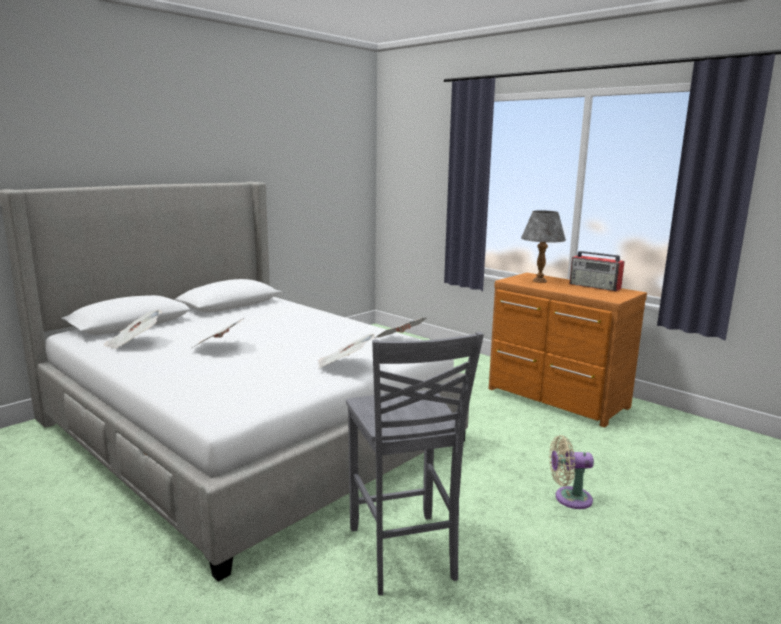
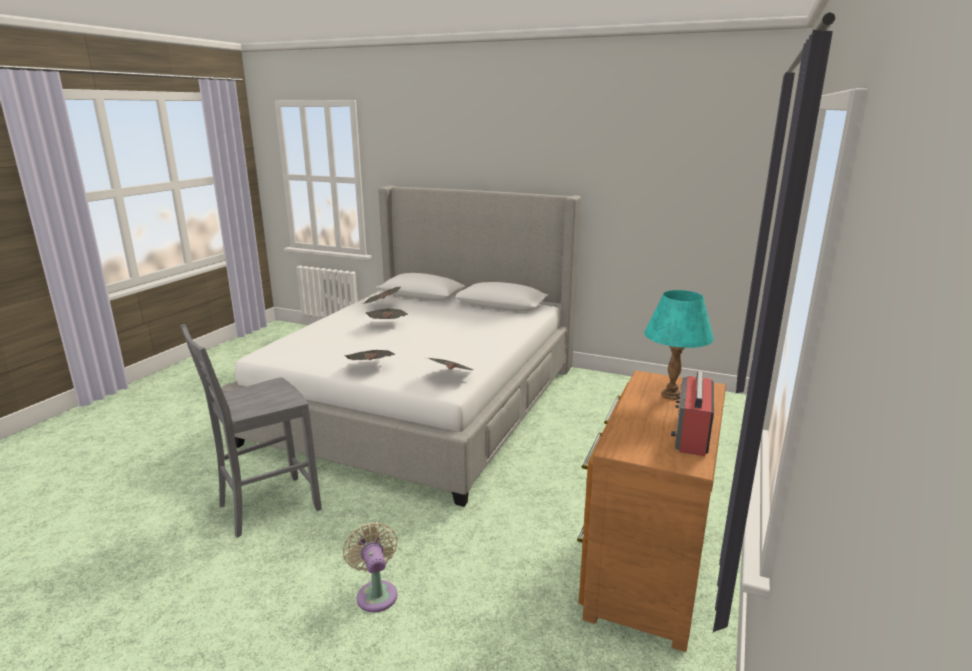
camera: 70 degrees right, 5 degrees up
grey table lamp [521,210,566,283] -> turquoise table lamp [644,290,714,400]

